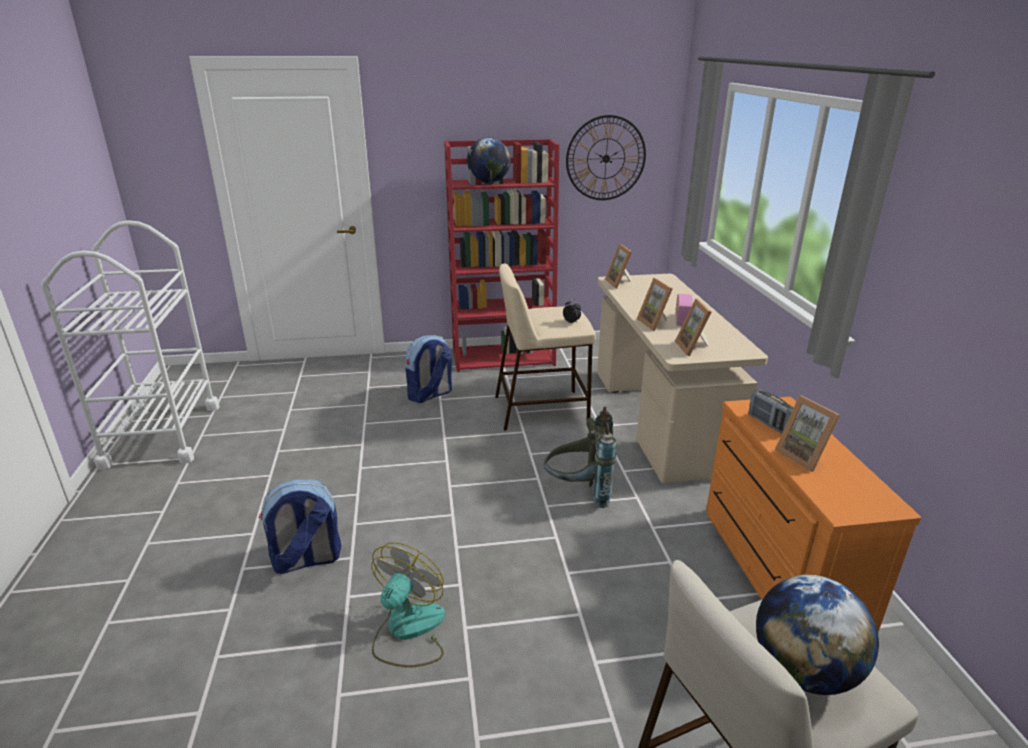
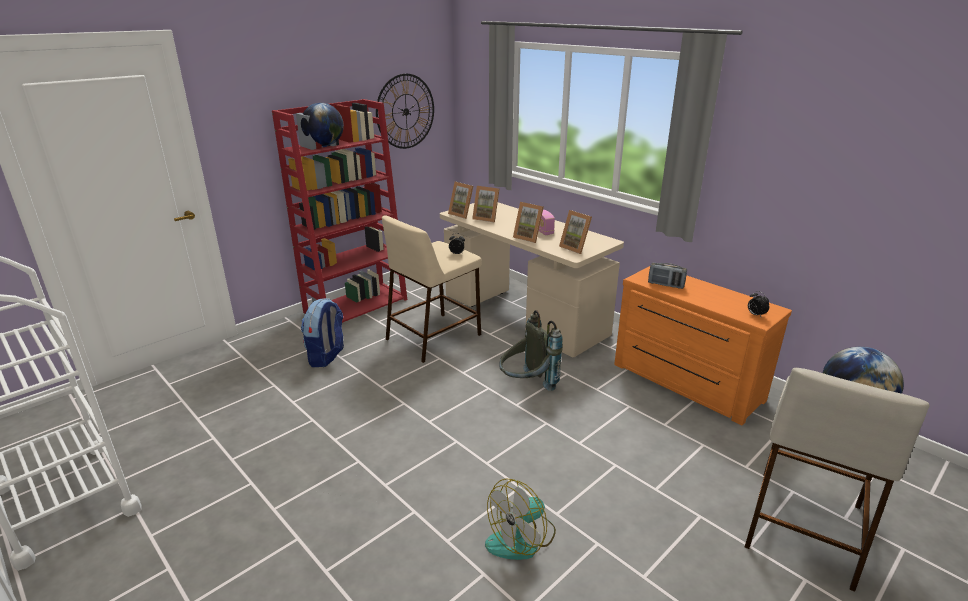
camera: 35 degrees left, 0 degrees up
backpack [259,479,341,574] -> none
fan [371,542,445,668] -> fan turned 120 degrees counterclockwise [485,478,556,560]
picture frame [775,395,840,472] -> picture frame moved to [472,186,499,223]
none -> alarm clock [748,291,769,317]

